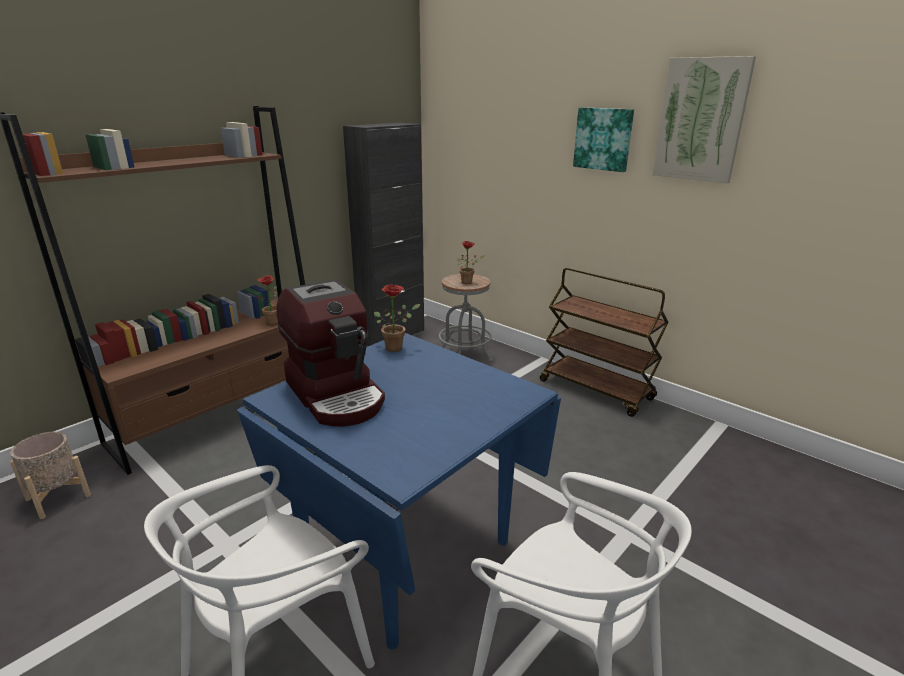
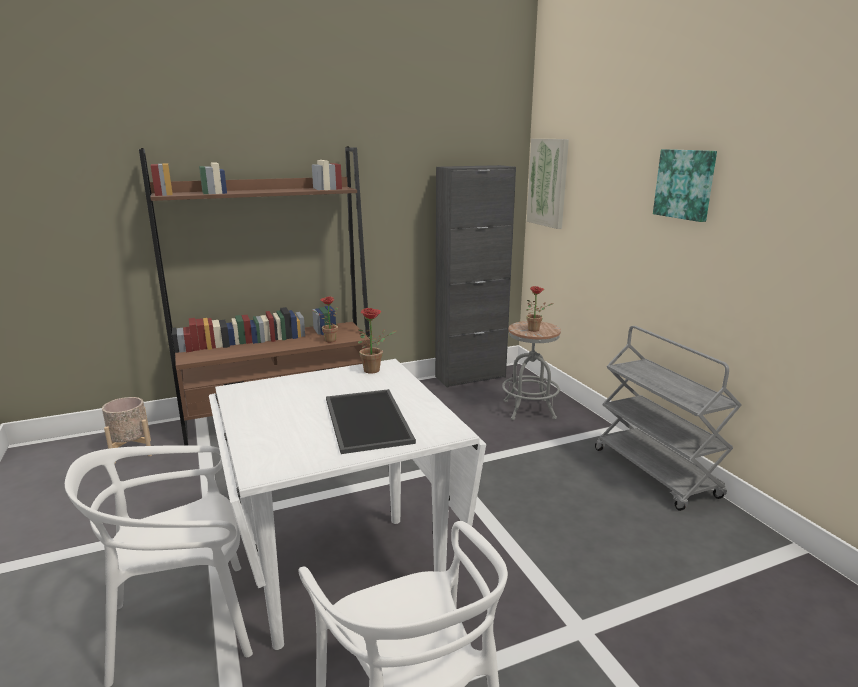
camera: 25 degrees right, 5 degrees down
blue dining table [237,333,561,650] -> white dining table [209,359,486,650]
coffee machine [277,279,385,427] -> none
brown cart [540,268,669,417] -> grey cart [595,326,742,511]
picture [652,56,756,183] -> picture moved to [527,139,569,229]
none -> tray [326,389,416,454]

